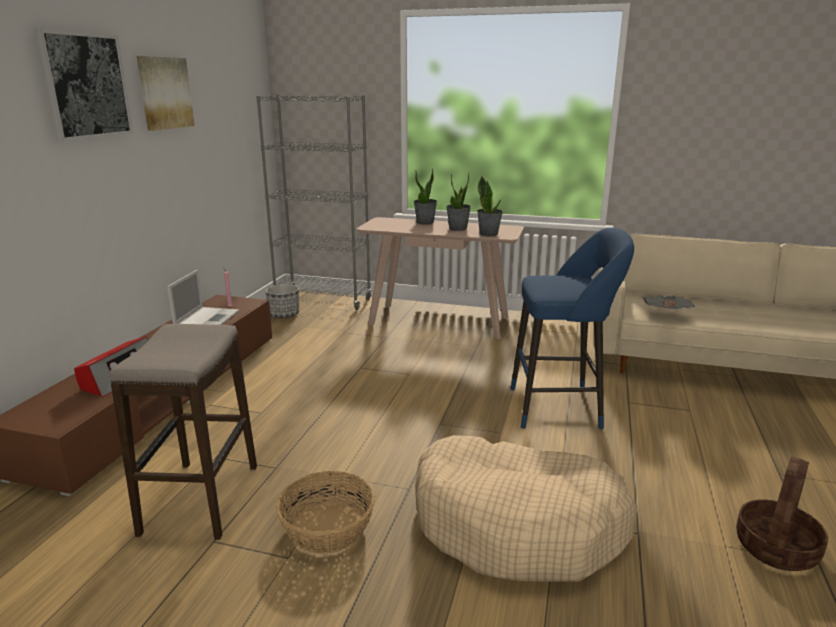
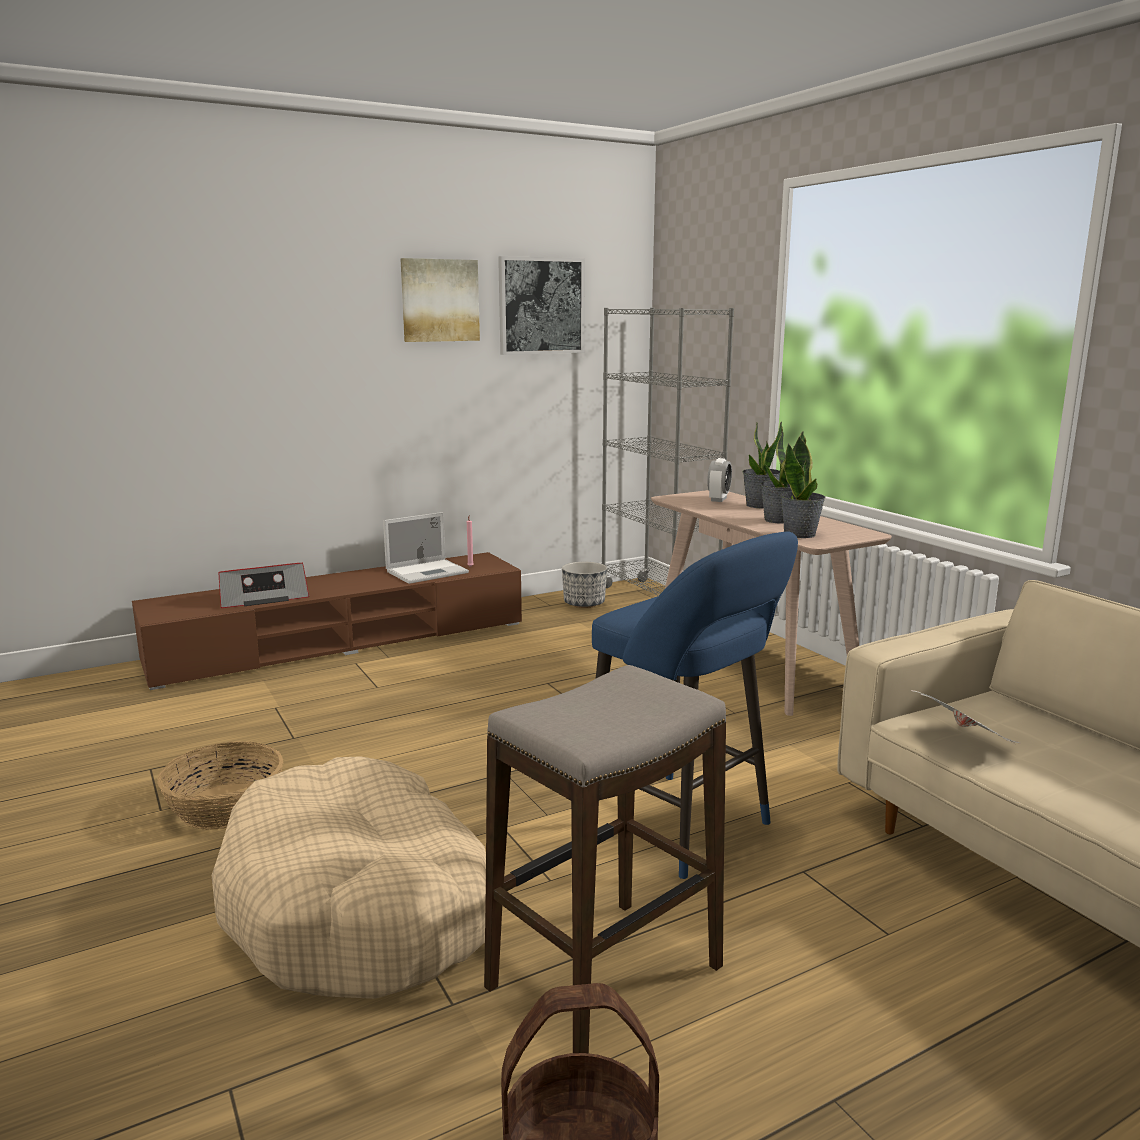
camera: 45 degrees right, 5 degrees down
picture [33,28,133,142] -> picture moved to [498,256,585,355]
stool [109,324,257,540] -> stool moved to [484,665,726,1053]
none -> alarm clock [707,458,732,502]

